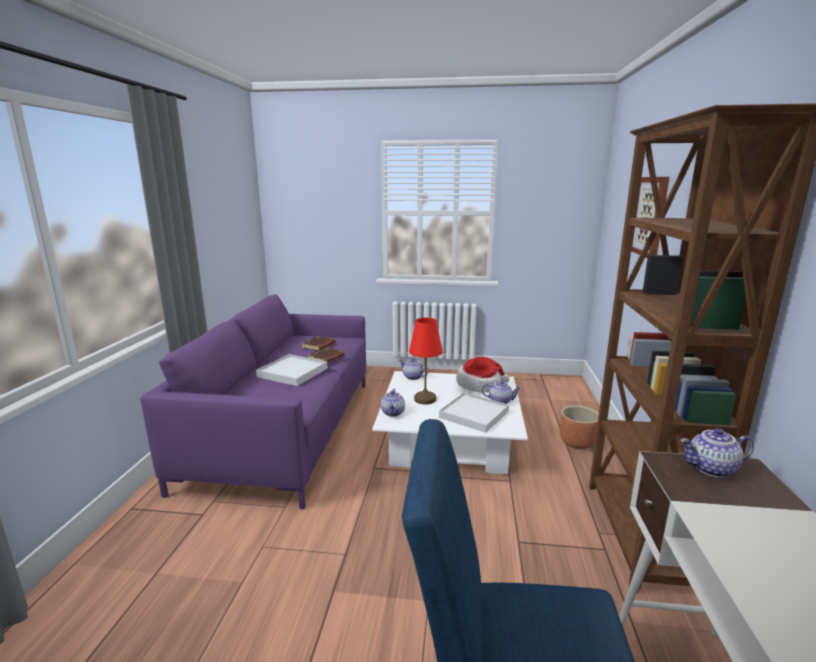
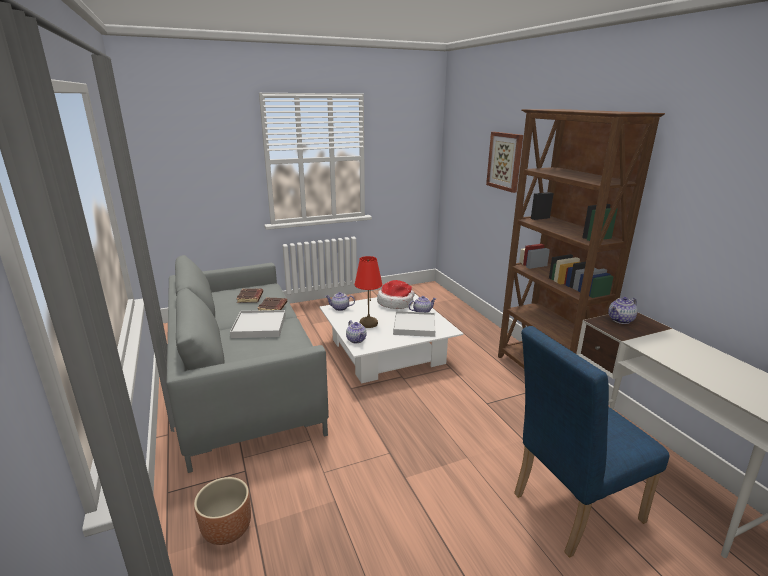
camera: 30 degrees left, 5 degrees up
purple sofa [140,294,366,509] -> grey sofa [166,255,329,473]
brown planter [560,406,599,449] -> brown planter moved to [194,477,251,545]

